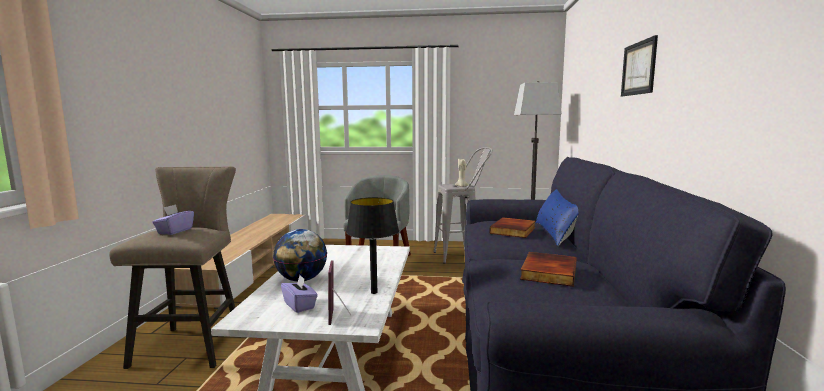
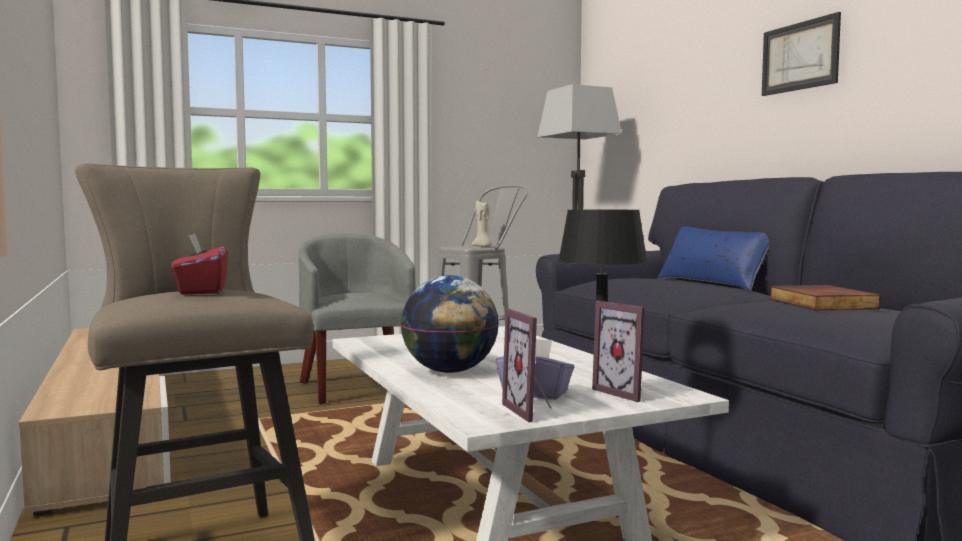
camera: 30 degrees left, 5 degrees down
purple tissue box [152,204,194,235] -> red tissue box [172,234,228,295]
book [490,217,536,238] -> none
none -> picture frame [502,309,552,422]

